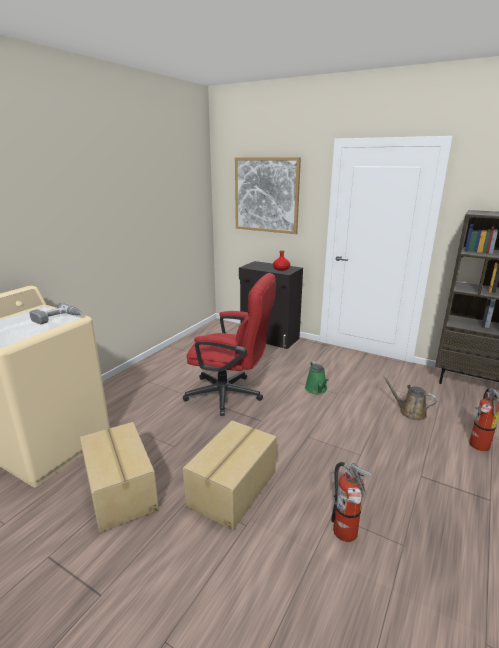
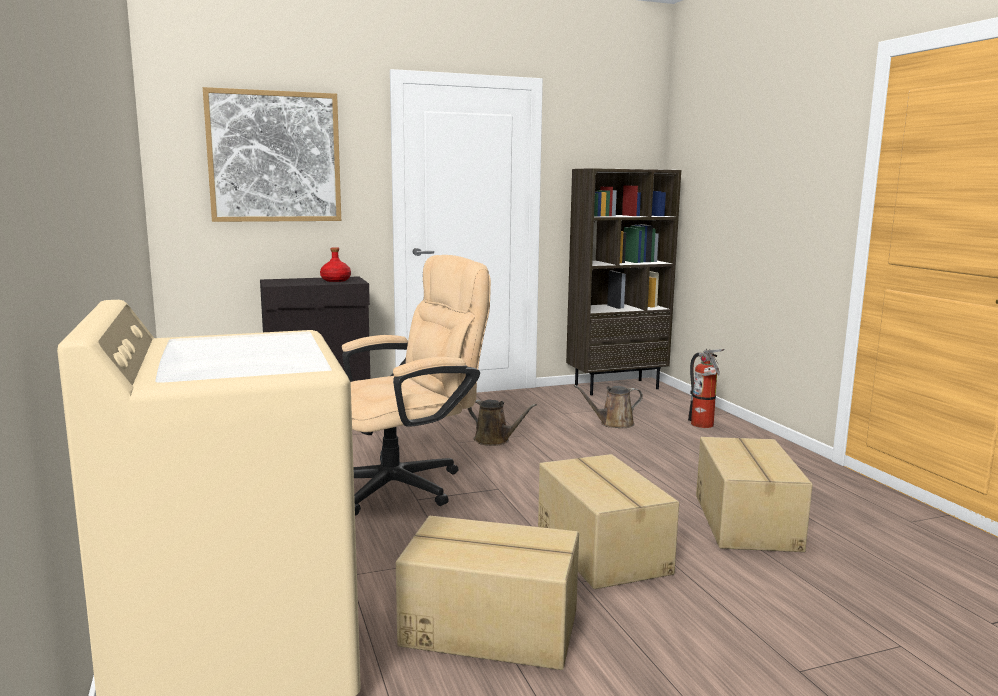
camera: 50 degrees left, 10 degrees down
power drill [30,303,82,324] -> none
red office chair [183,273,276,416] -> beige office chair [342,255,491,515]
green watering can [305,361,329,394] -> brown watering can [468,400,537,446]
fire extinguisher [331,462,373,542] -> cardboard box [696,437,813,552]

